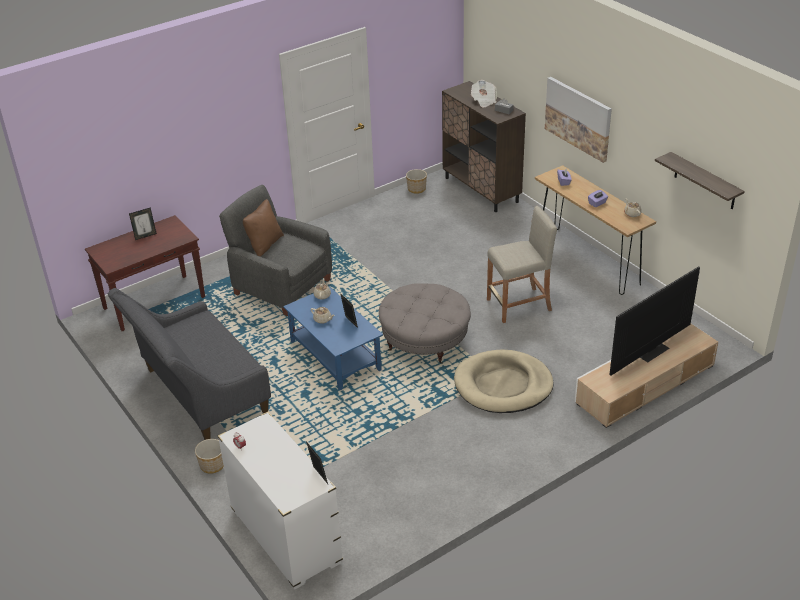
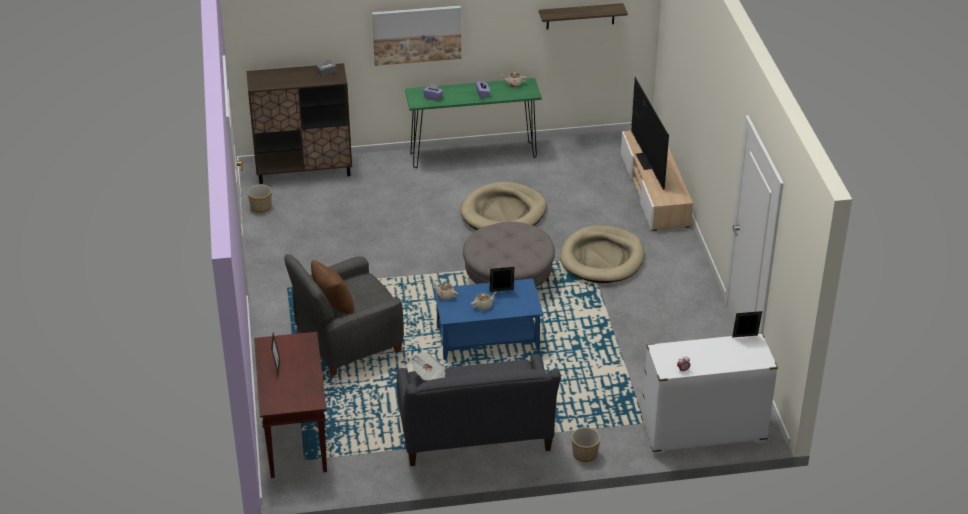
camera: 65 degrees left, 0 degrees up
newspaper [471,80,497,108] -> newspaper moved to [411,352,446,381]
beige stool [487,206,557,323] -> beige dog bed [460,182,546,230]
brown console table [535,165,656,295] -> green console table [405,78,542,168]

